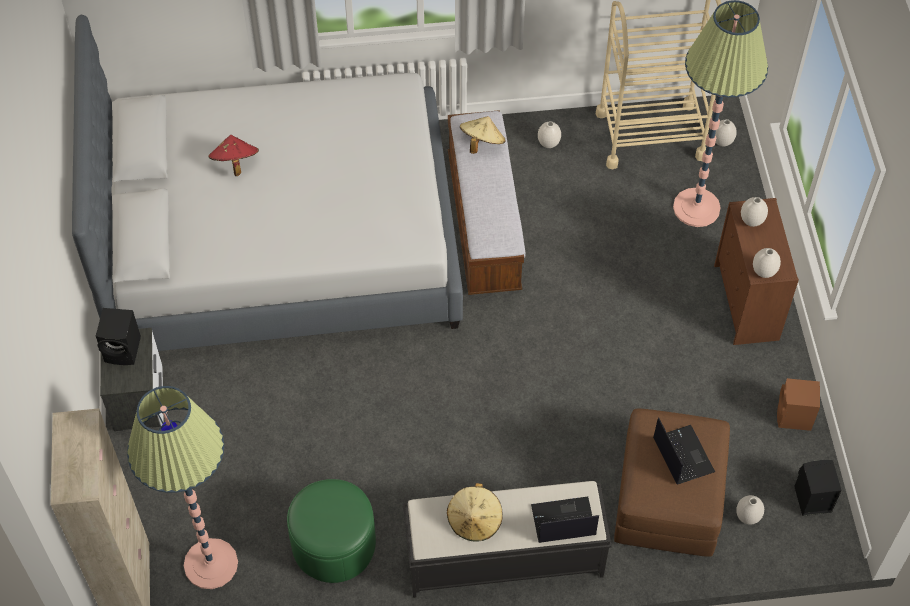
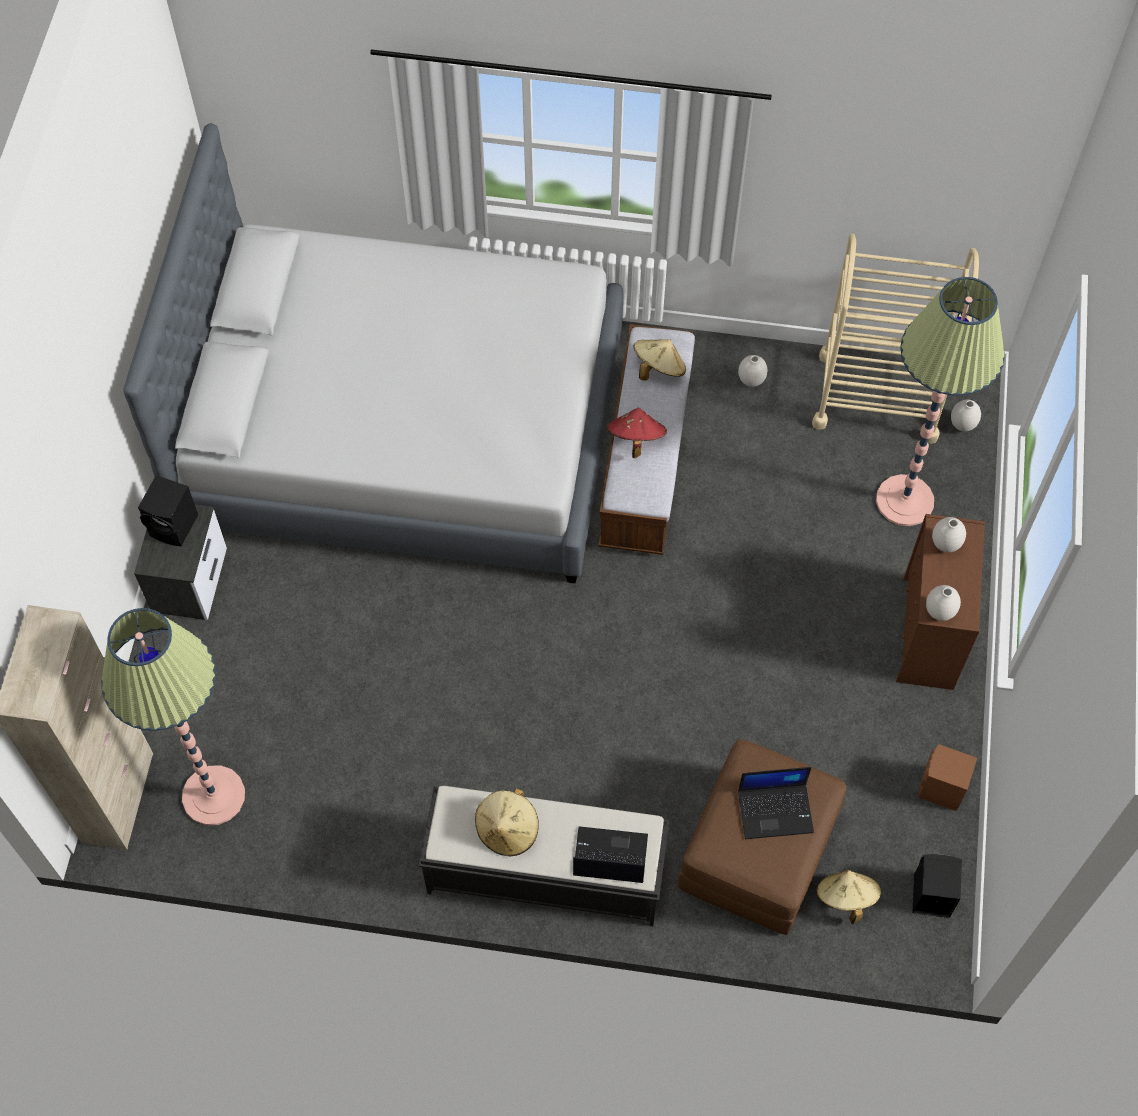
camera: 15 degrees right, 5 degrees up
red hat [209,135,259,176] -> red hat moved to [607,408,667,458]
green ottoman [287,479,376,583] -> none
laptop [653,417,715,484] -> laptop turned 90 degrees clockwise [738,767,814,839]
white vase [736,495,764,525] -> beige hat [816,870,881,924]

